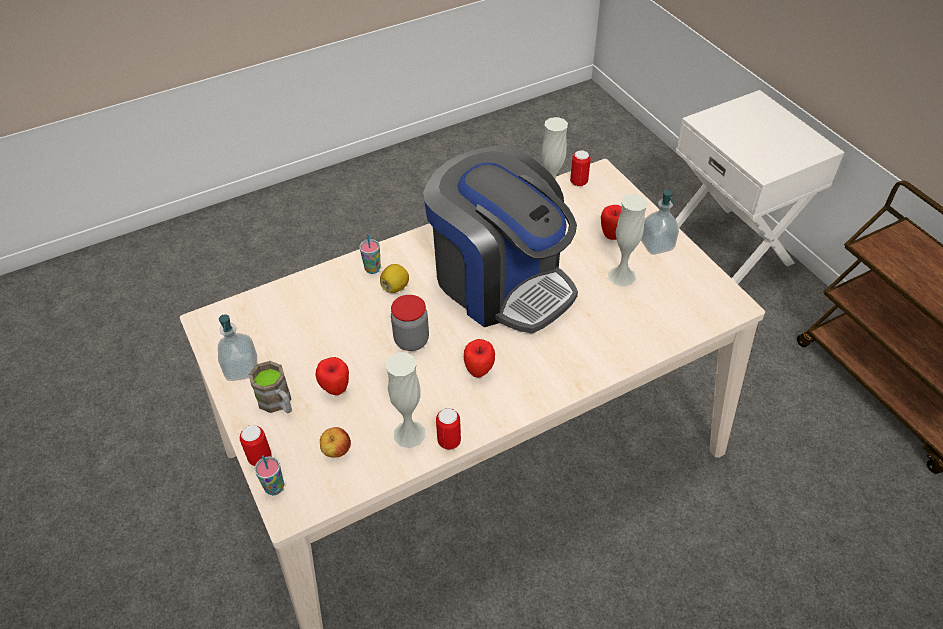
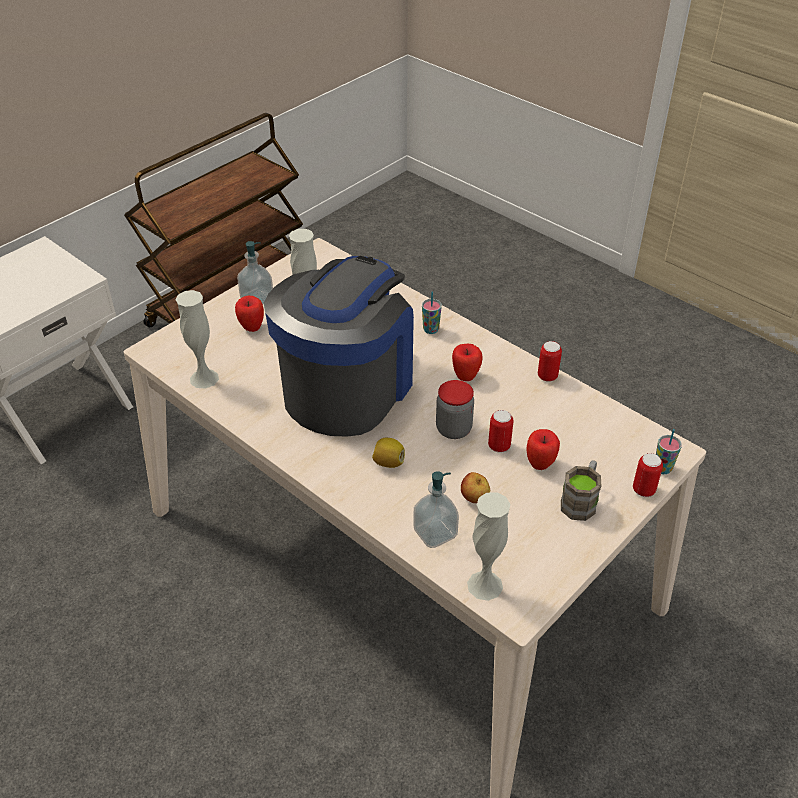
camera: 110 degrees left, 5 degrees down
soap dispenser [218,314,257,381] -> soap dispenser moved to [413,471,459,548]
apple [320,427,351,457] -> apple moved to [461,472,490,503]
cup [360,234,381,274] -> cup moved to [422,291,442,334]
white vase [385,352,426,448] -> white vase moved to [467,492,510,601]
can [570,150,591,187] -> can moved to [488,410,514,453]

